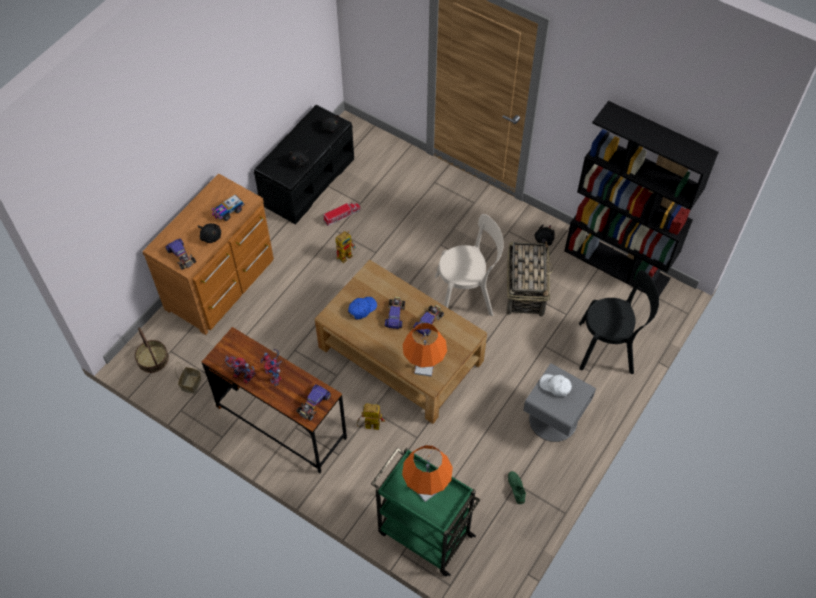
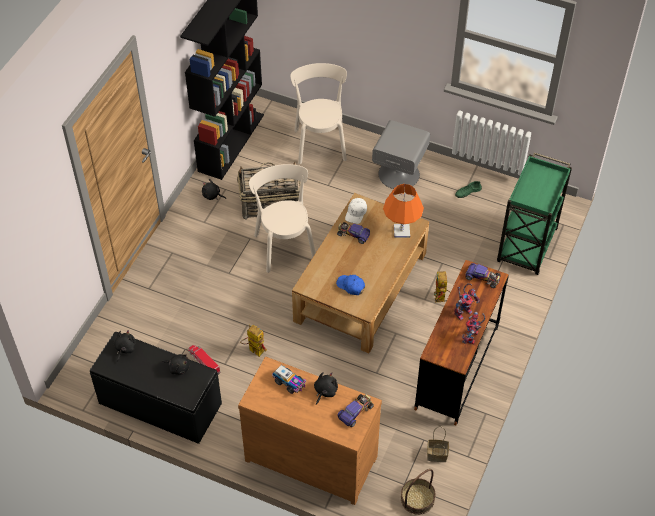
camera: 100 degrees left, 5 degrees down
toy car [385,297,405,329] -> none
orange table lamp [402,445,453,502] -> none
white cap [539,374,572,397] -> white cap moved to [345,198,367,224]
black chair [579,270,659,374] -> beige chair [290,63,347,164]

